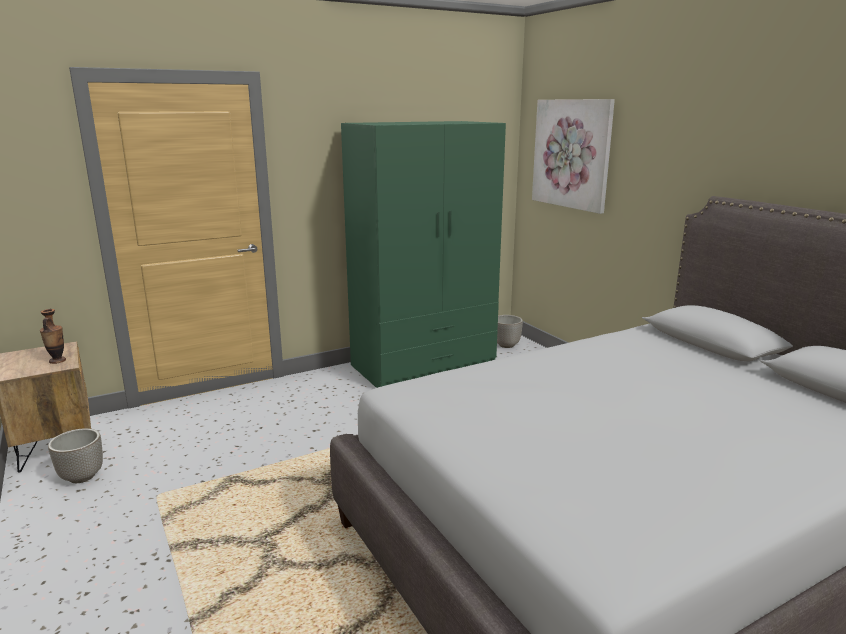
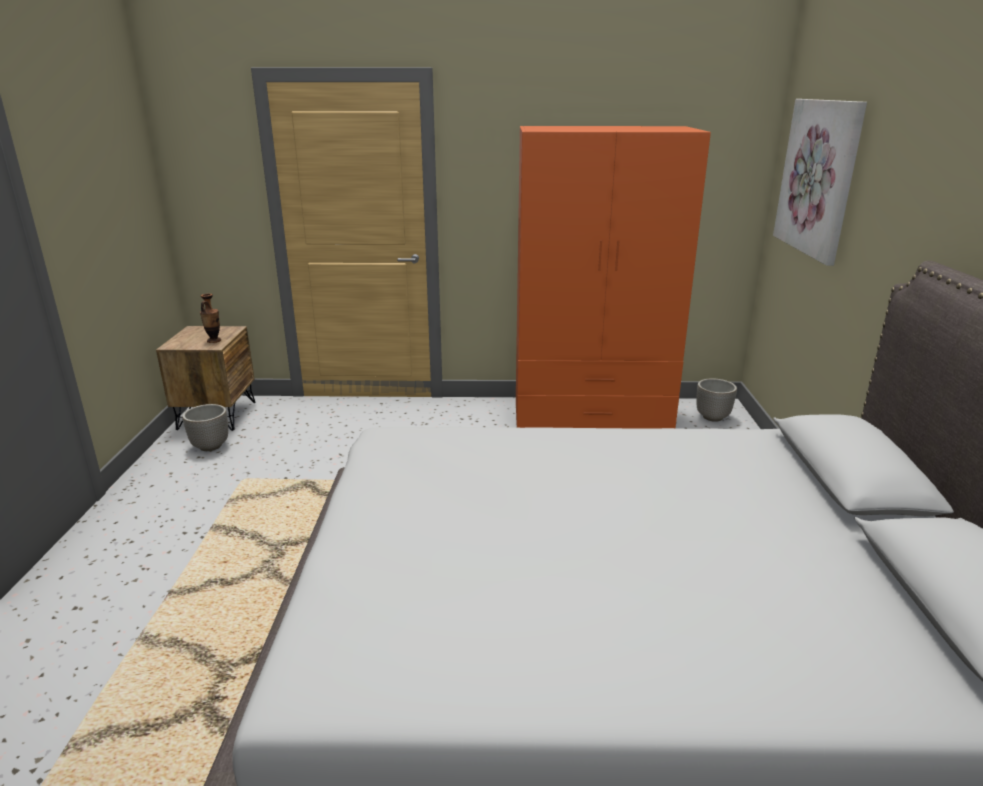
camera: 30 degrees right, 5 degrees up
green wardrobe [341,121,506,388] -> orange wardrobe [516,126,711,428]

